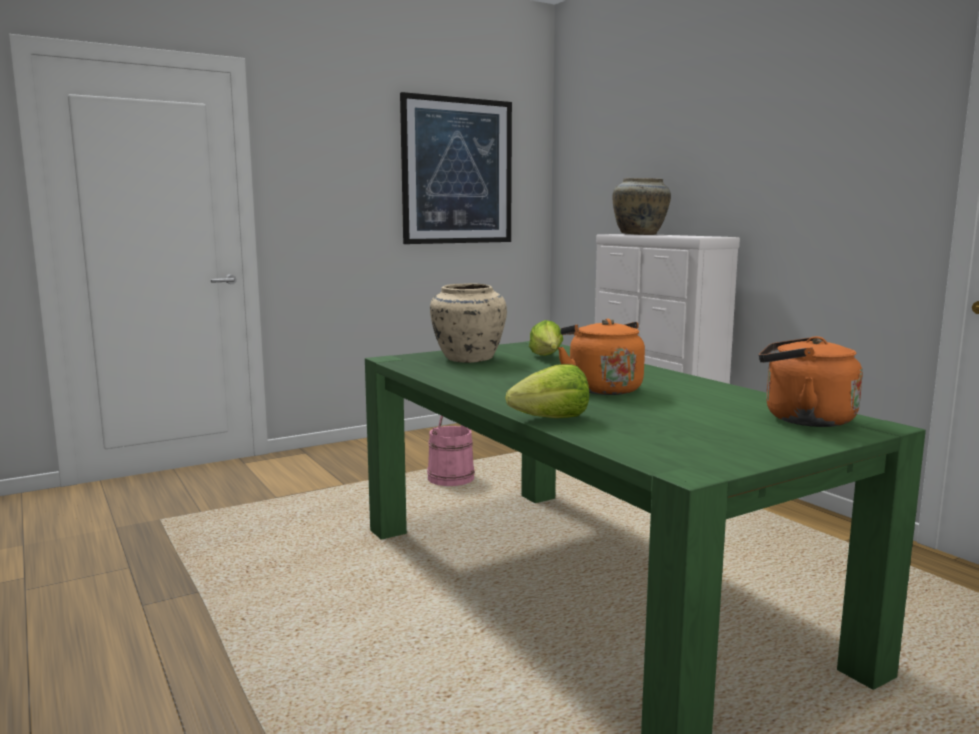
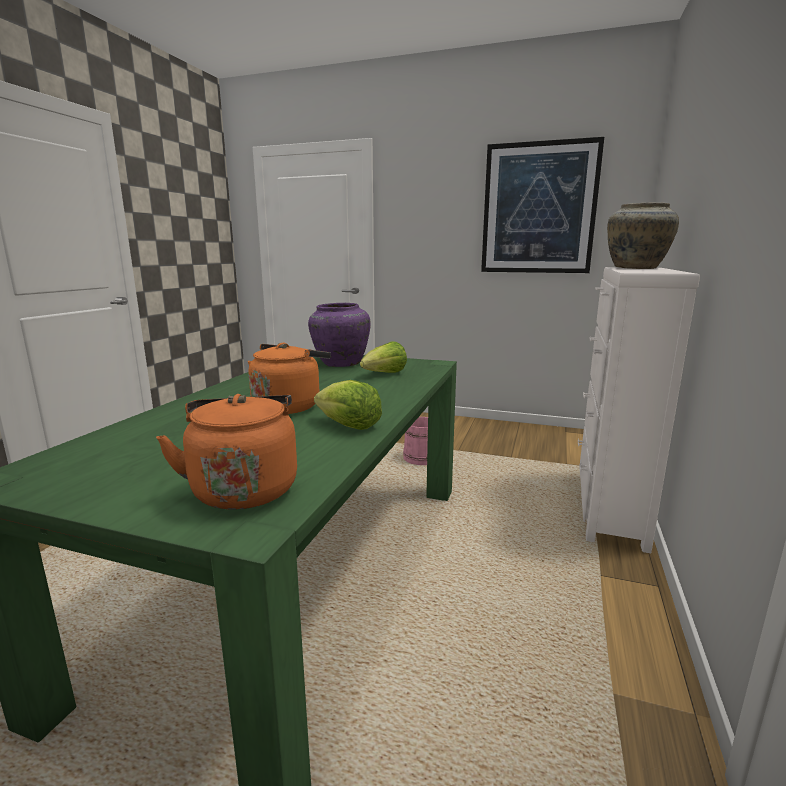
camera: 50 degrees right, 5 degrees up
beige vase [430,283,507,363] -> purple vase [308,303,371,367]
lettuce [505,364,589,418] -> lettuce moved to [314,380,382,430]

